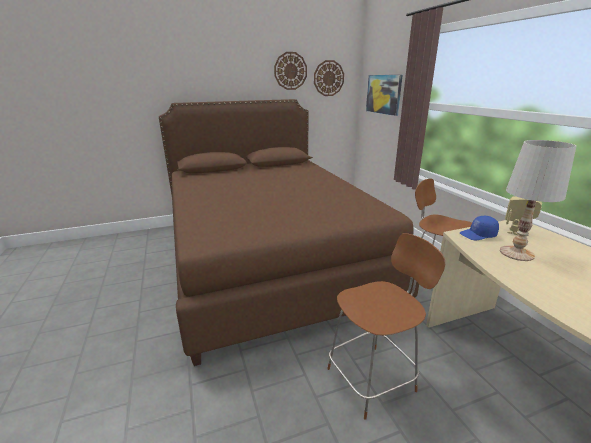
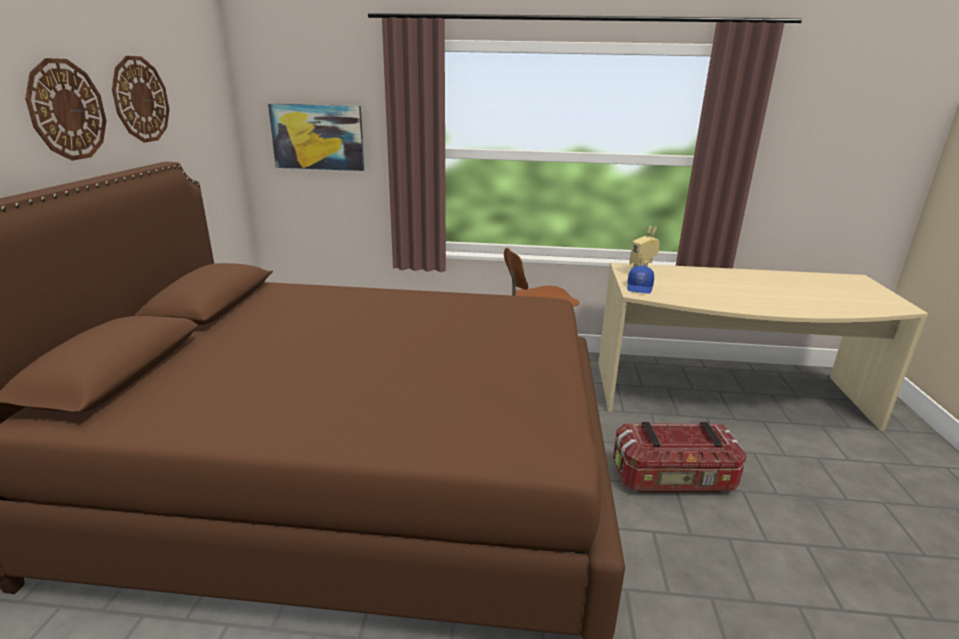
camera: 65 degrees left, 0 degrees up
wall clock [314,60,344,96] -> wall clock moved to [25,58,107,160]
brown stool [327,233,445,420] -> storage box [613,422,747,493]
white table lamp [500,140,576,261] -> none

